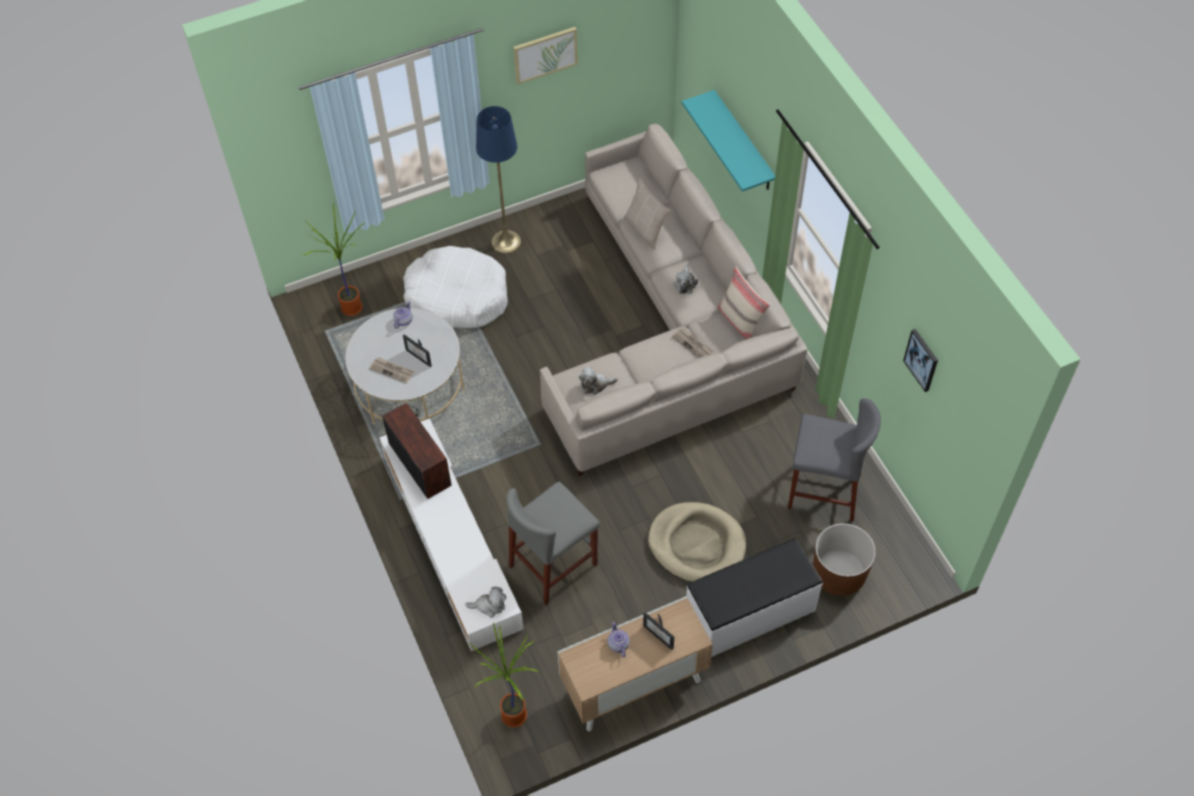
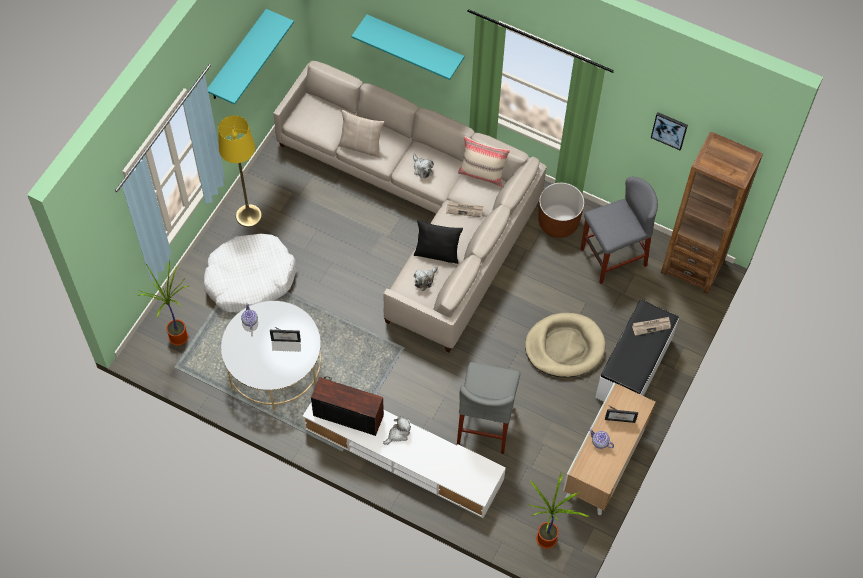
camera: 40 degrees left, 5 degrees up
newspaper [369,357,414,383] -> newspaper moved to [632,317,671,336]
plush toy [465,586,506,618] -> plush toy moved to [383,416,411,445]
blue floor lamp [476,106,521,254] -> yellow floor lamp [218,115,262,227]
picture [513,27,578,84] -> turquoise shelf [208,9,294,105]
brown planter [813,523,876,596] -> brown planter moved to [538,183,584,238]
none -> black pillow [414,220,463,264]
none -> brown bookcase [661,131,763,294]

